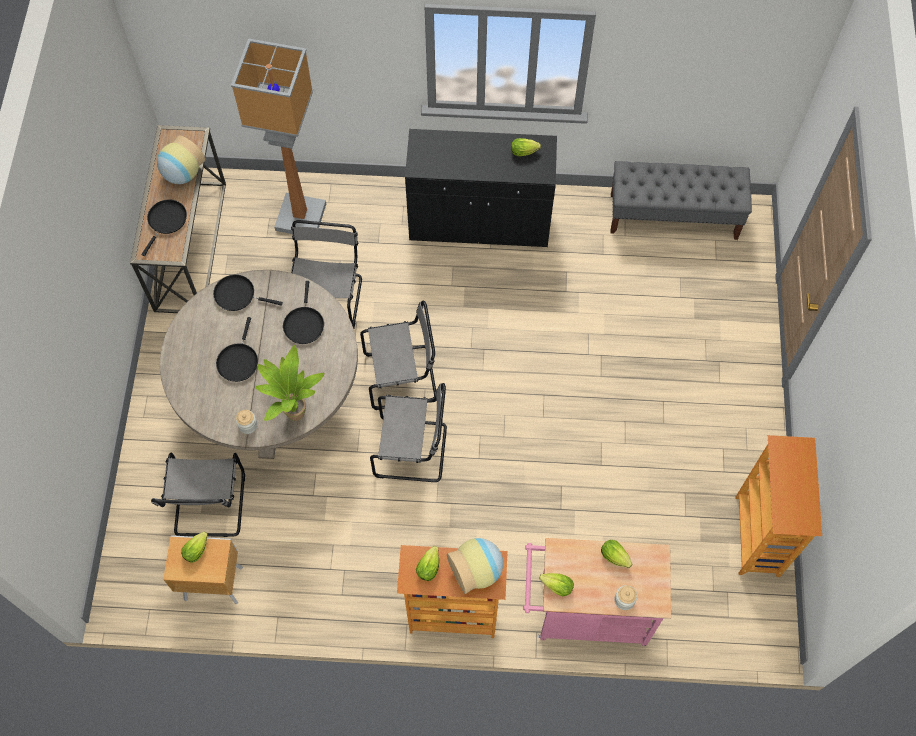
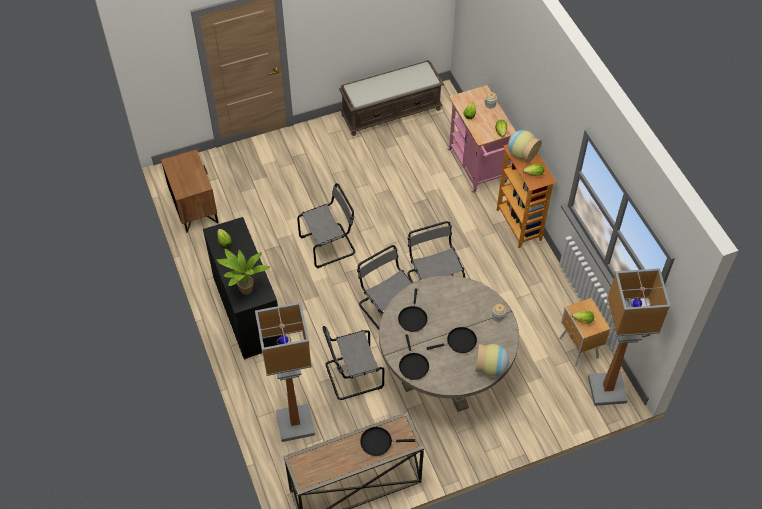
camera: 115 degrees left, 10 degrees down
grey chair [151,452,245,537] -> grey chair moved to [297,183,355,268]
vase [157,135,205,184] -> vase moved to [475,344,509,376]
potted plant [255,345,325,421] -> potted plant moved to [217,249,270,295]
black frying pan [283,281,324,344] -> black frying pan turned 120 degrees clockwise [398,288,428,332]
grey bench [610,161,752,240] -> brown nightstand [161,149,218,233]
bookcase [735,435,822,577] -> brown bench [339,60,444,136]
none -> floor lamp [588,268,671,406]

